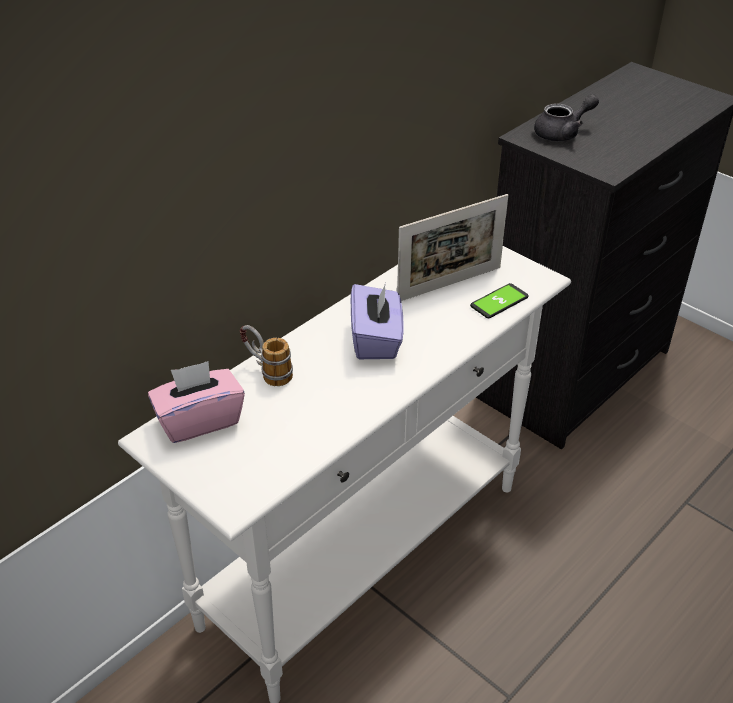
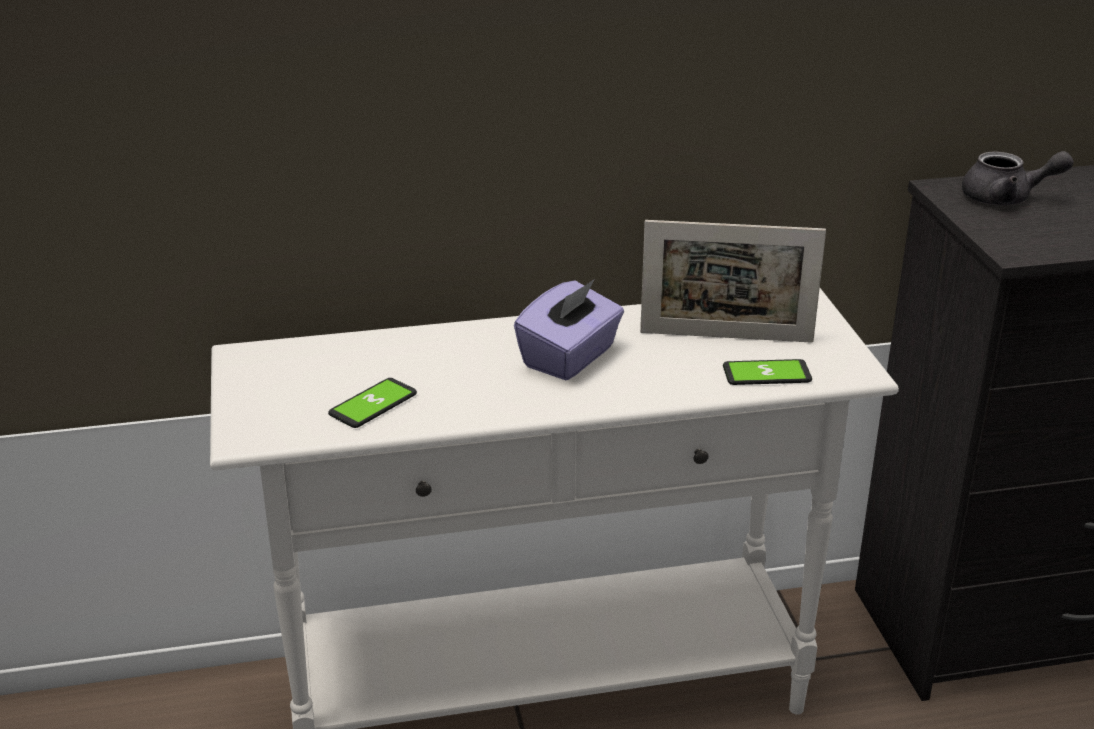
camera: 35 degrees right, 10 degrees down
pink tissue box [148,361,245,443] -> none
mug [240,325,293,386] -> none
none -> phone [328,378,417,428]

